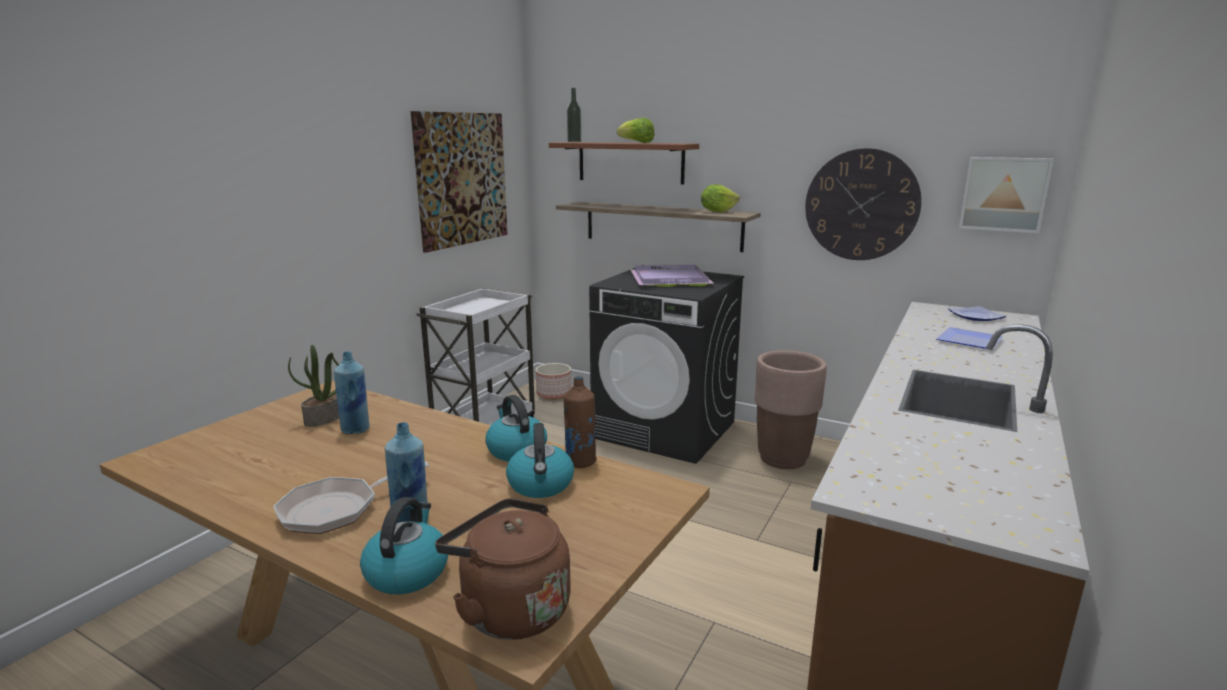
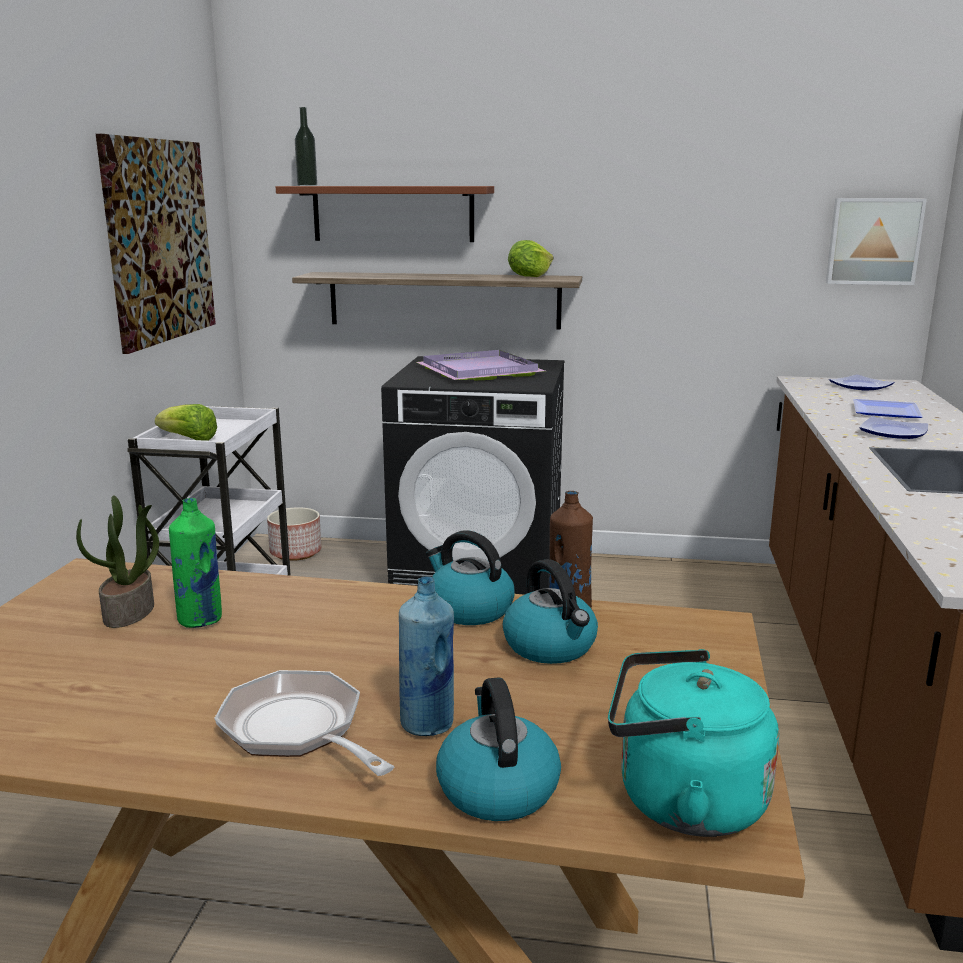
camera: 20 degrees left, 0 degrees up
frying pan [273,461,429,534] -> frying pan turned 105 degrees clockwise [214,670,394,776]
blue bottle [334,352,370,434] -> green bottle [169,498,222,628]
brown kettle [435,498,571,640] -> turquoise kettle [608,649,779,837]
lettuce [617,118,654,143] -> lettuce moved to [155,404,217,441]
brown planter [755,350,827,469] -> none
wall clock [805,148,922,260] -> none
none -> plate [860,416,928,439]

